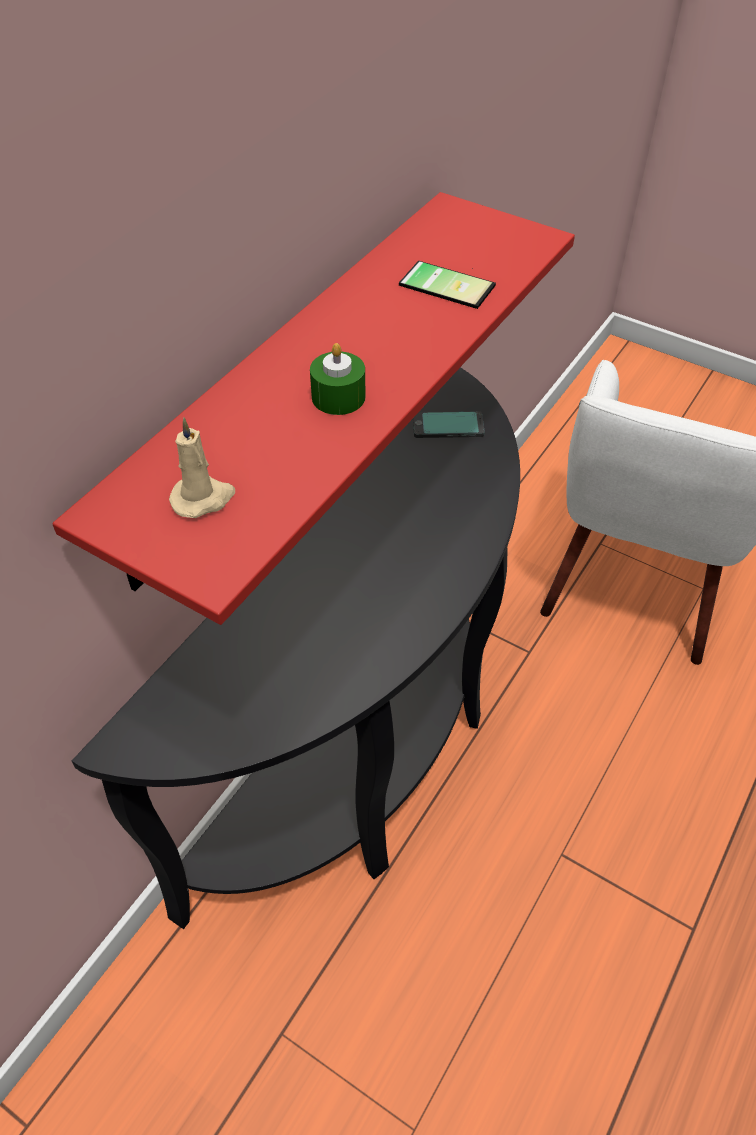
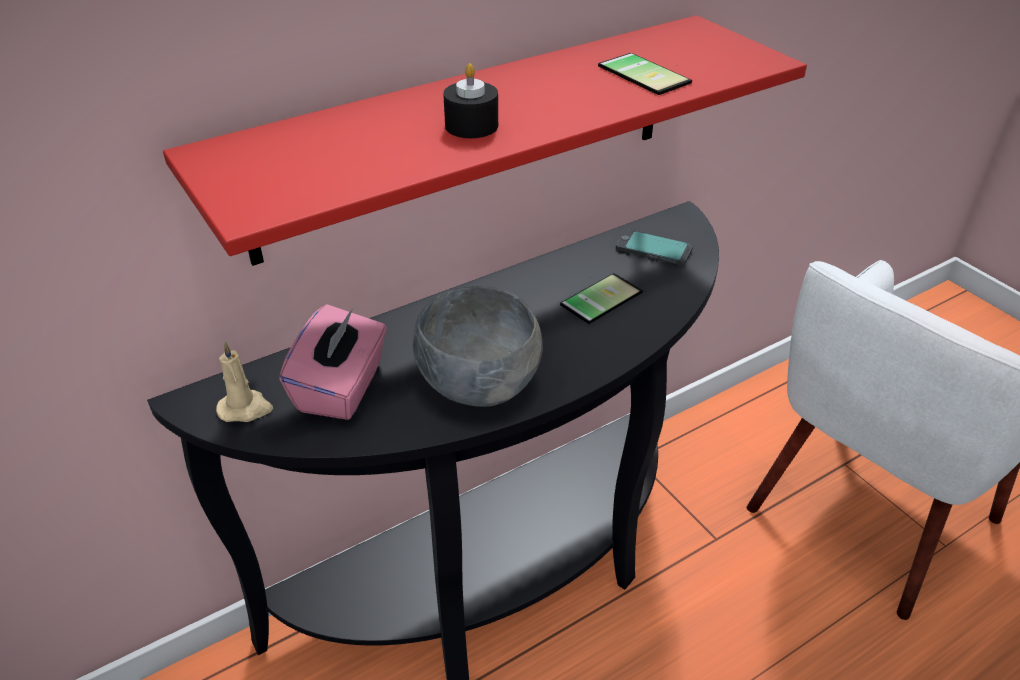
camera: 25 degrees right, 10 degrees down
beige candle [169,418,235,518] -> beige candle moved to [216,341,273,422]
green candle [310,343,366,415] -> black candle [443,63,498,138]
none -> pink tissue box [279,304,387,420]
none -> grey bowl [413,286,543,407]
none -> phone [560,273,643,324]

